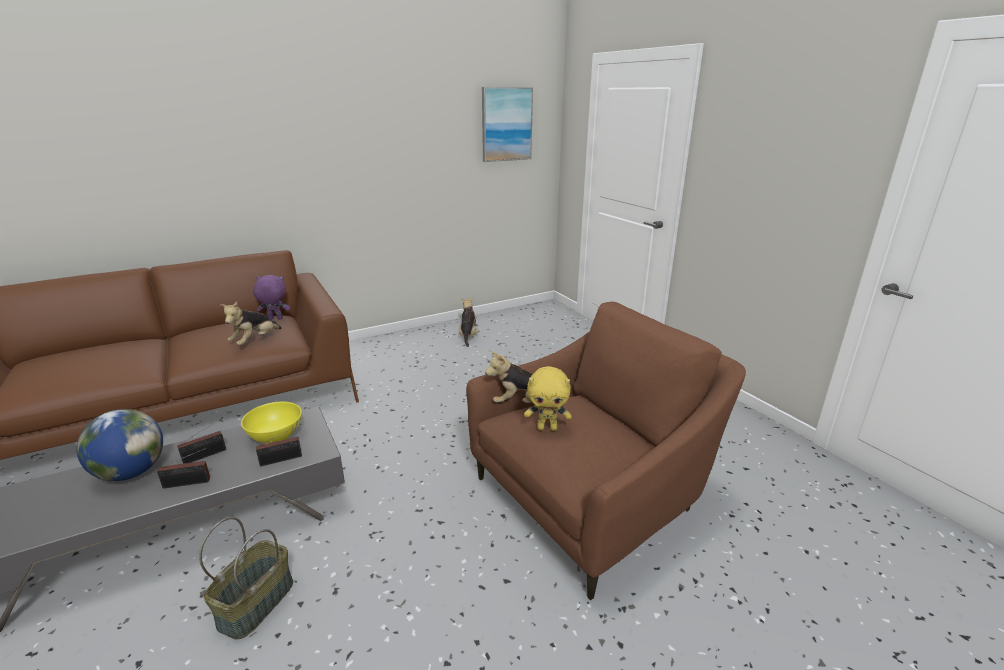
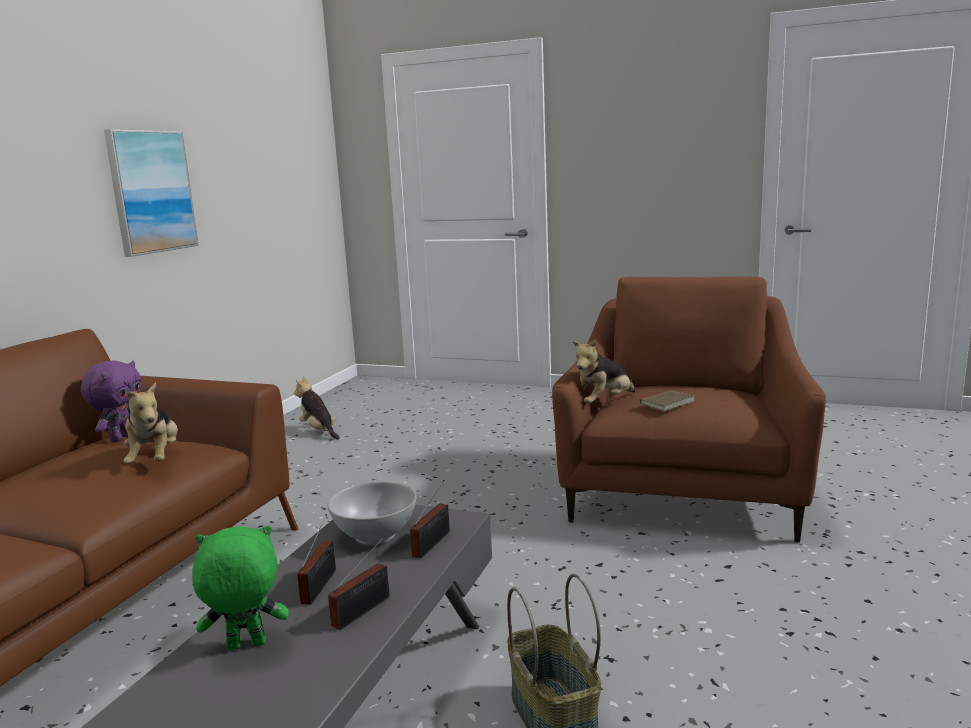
camera: 40 degrees left, 10 degrees down
globe [76,409,163,481] -> green plush toy [192,525,289,650]
yellow bowl [241,402,302,444] -> white bowl [327,481,416,545]
purple plush toy [253,275,290,320] -> purple plush toy turned 150 degrees clockwise [81,361,141,442]
picture [482,87,533,162] -> picture moved to [104,129,199,257]
yellow plush toy [524,366,571,431] -> brown book [633,390,695,411]

